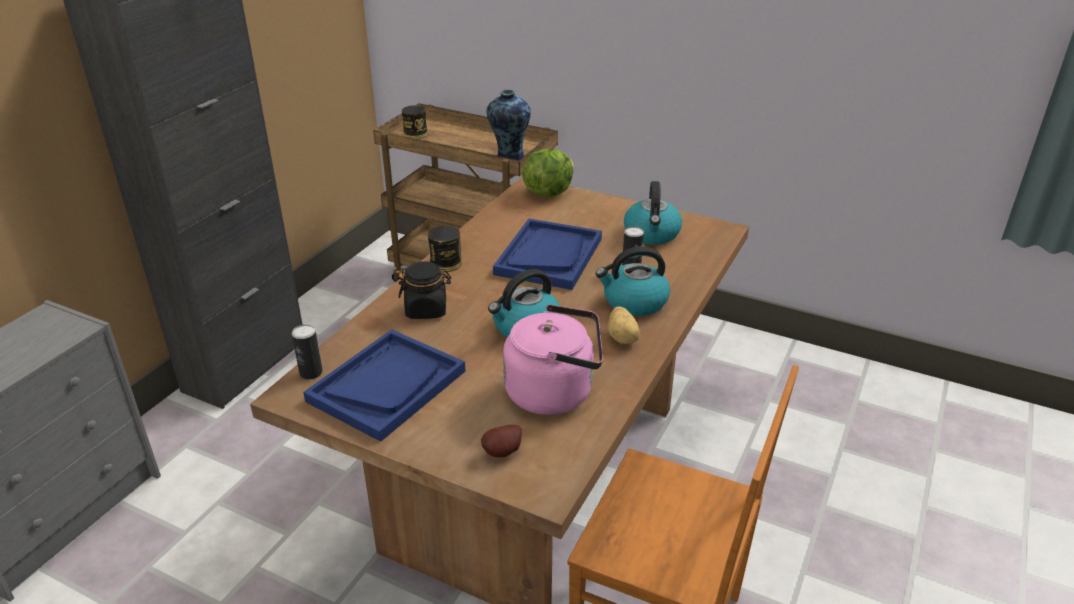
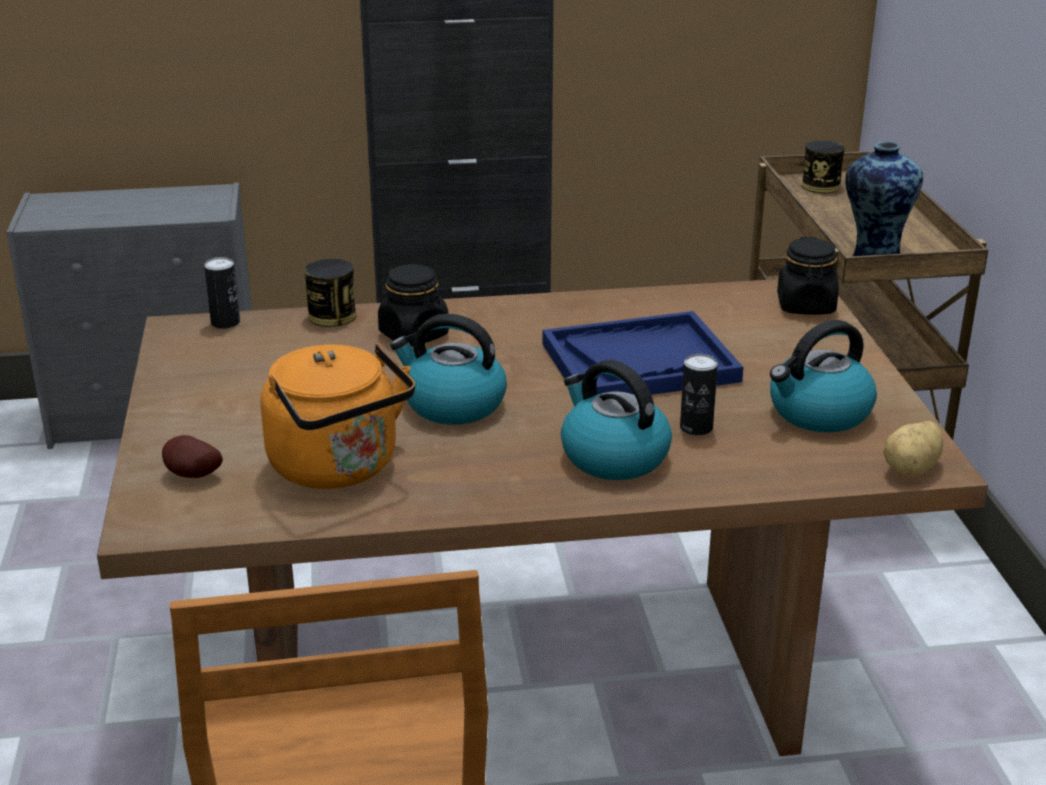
camera: 55 degrees right, 5 degrees down
blue tray [303,329,466,442] -> none
can [428,226,462,272] -> can moved to [305,259,356,327]
pink kettle [503,304,603,415] -> orange kettle [260,344,415,489]
lettuce [522,149,574,197] -> black jar [777,237,839,314]
potato [608,306,640,344] -> potato moved to [883,421,943,477]

